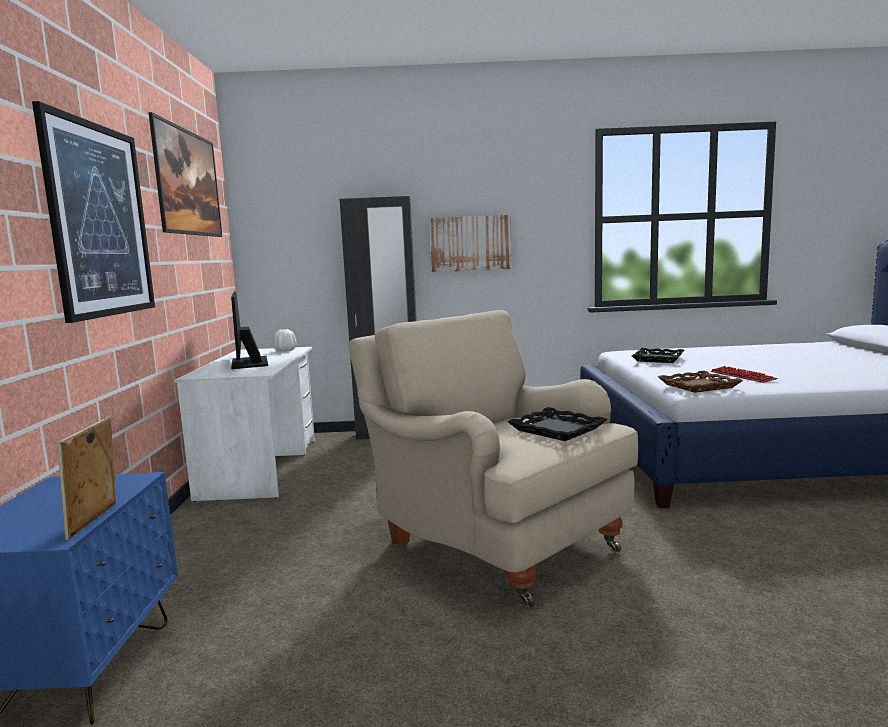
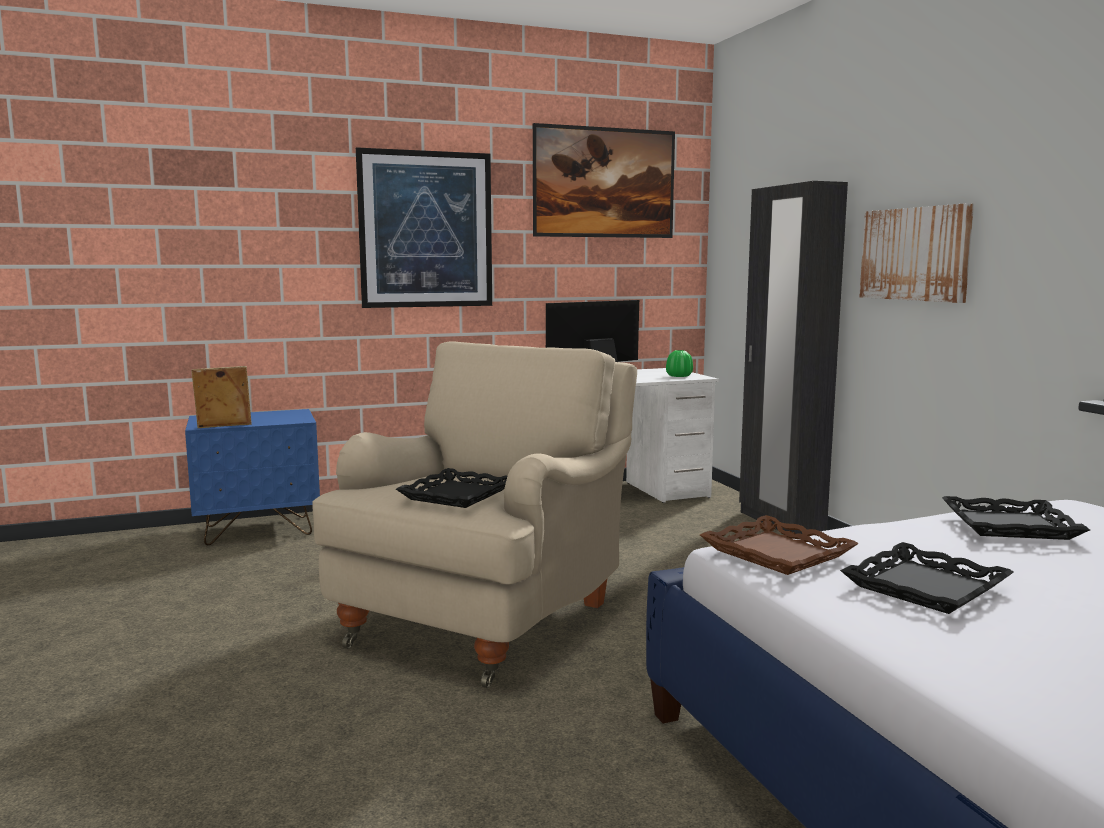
camera: 70 degrees right, 0 degrees up
white vase [273,329,296,352] -> green vase [666,350,693,377]
keyboard [711,366,777,383] -> black tray [840,542,1014,614]

